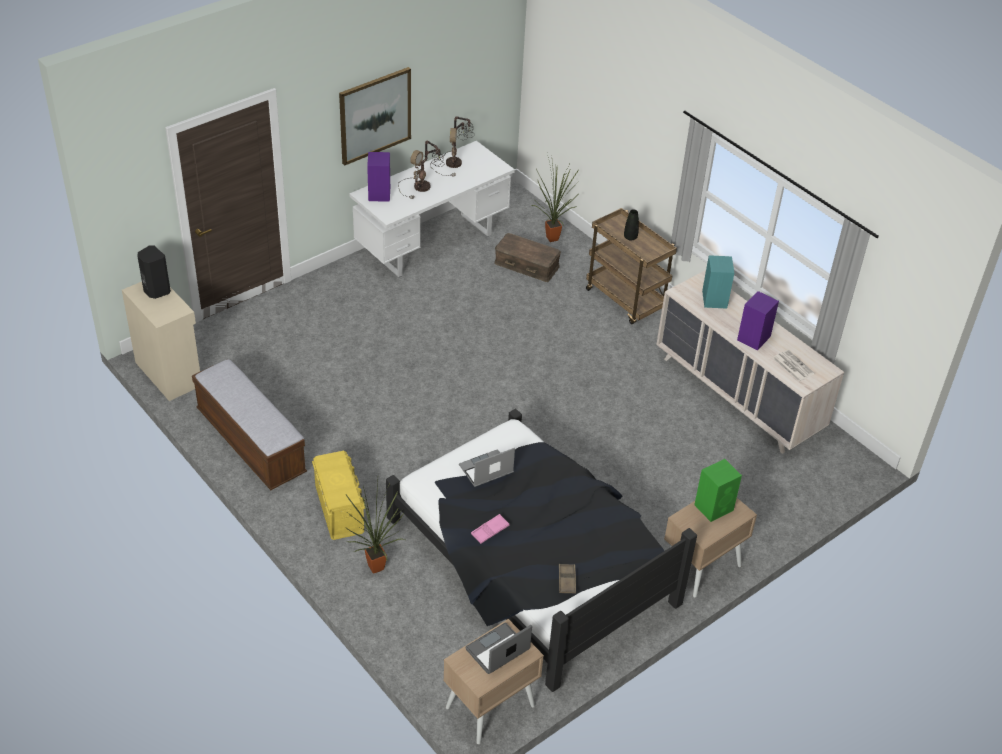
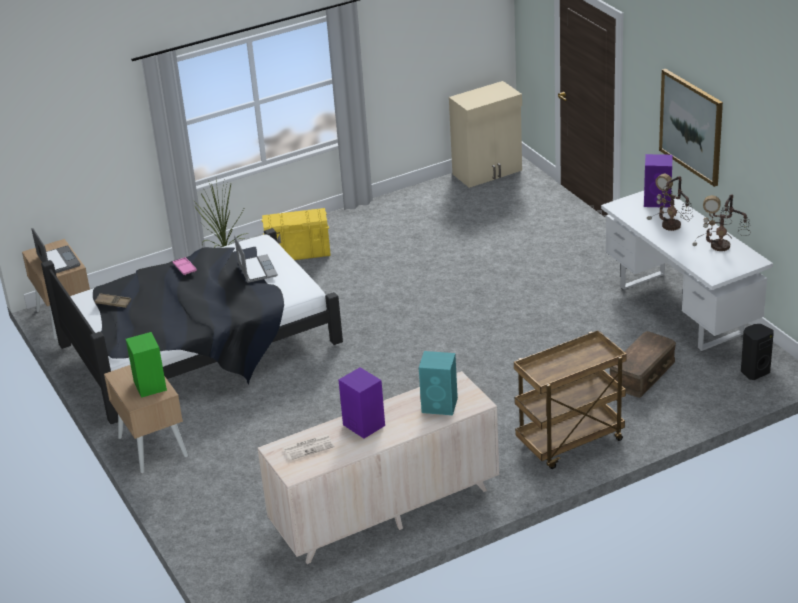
camera: 105 degrees right, 10 degrees down
black speaker [137,245,171,299] -> black speaker moved to [741,324,774,380]
bench [192,359,307,490] -> none
potted plant [531,157,578,242] -> none
black vase [624,209,639,241] -> none

